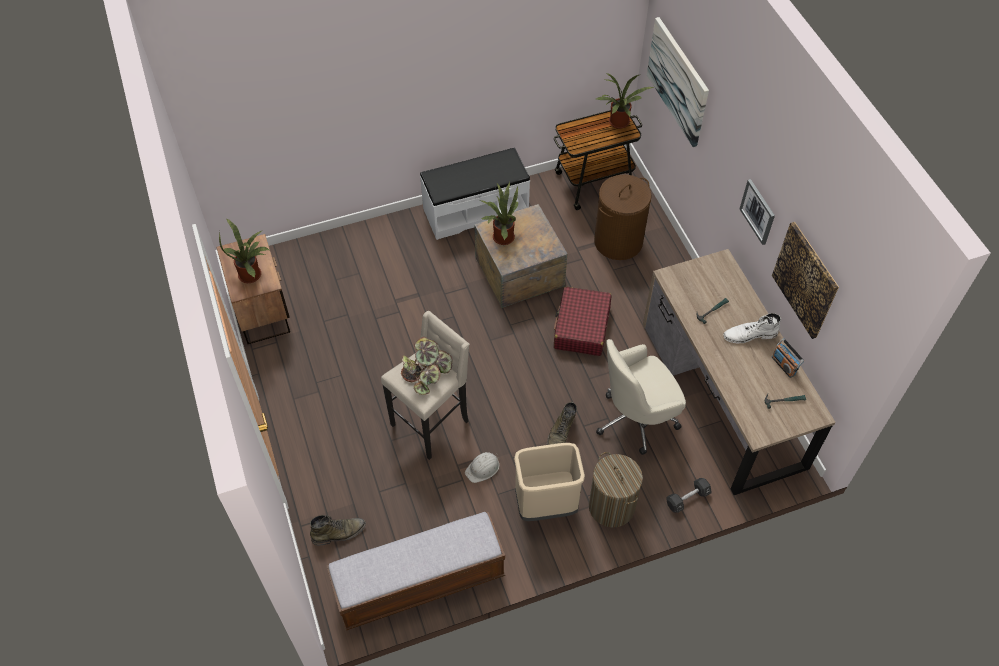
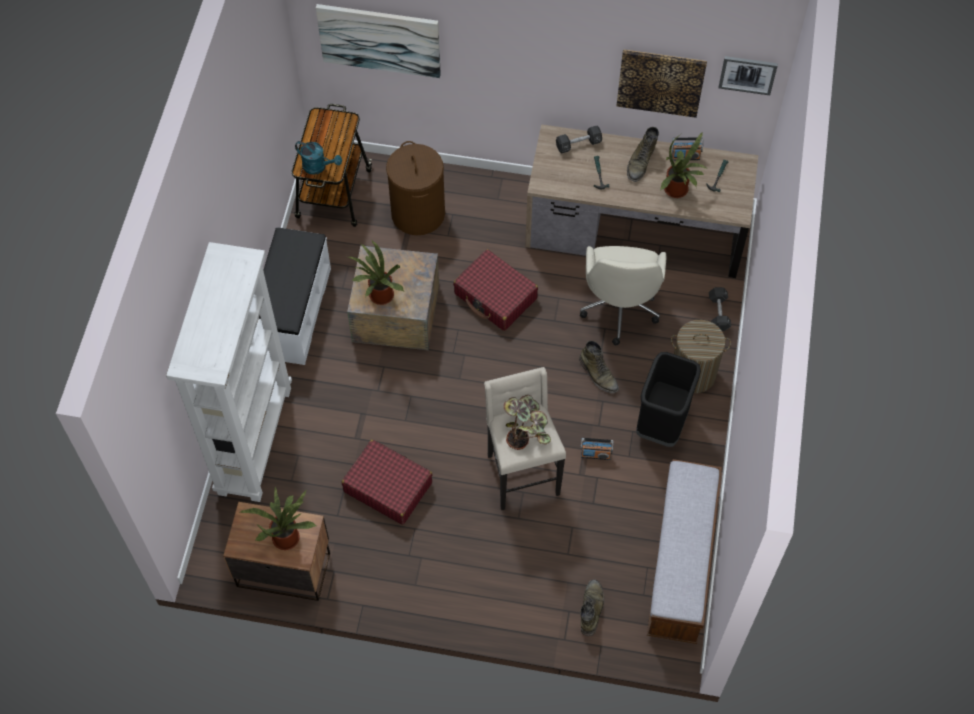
camera: 60 degrees left, 5 degrees up
white hard hat [465,452,499,483] -> radio [581,438,614,460]
beige trash can [514,443,585,521] -> black trash can [636,352,701,447]
potted plant [596,73,654,129] -> potted plant moved to [660,132,708,198]
white boot [723,313,781,343] -> green boot [627,127,659,182]
picture [740,179,775,245] -> picture moved to [719,56,778,95]
none -> white bookcase [166,242,292,502]
none -> turquoise watering can [295,141,342,175]
none -> red suitcase [342,440,433,525]
none -> black dumbbell [556,126,602,154]

